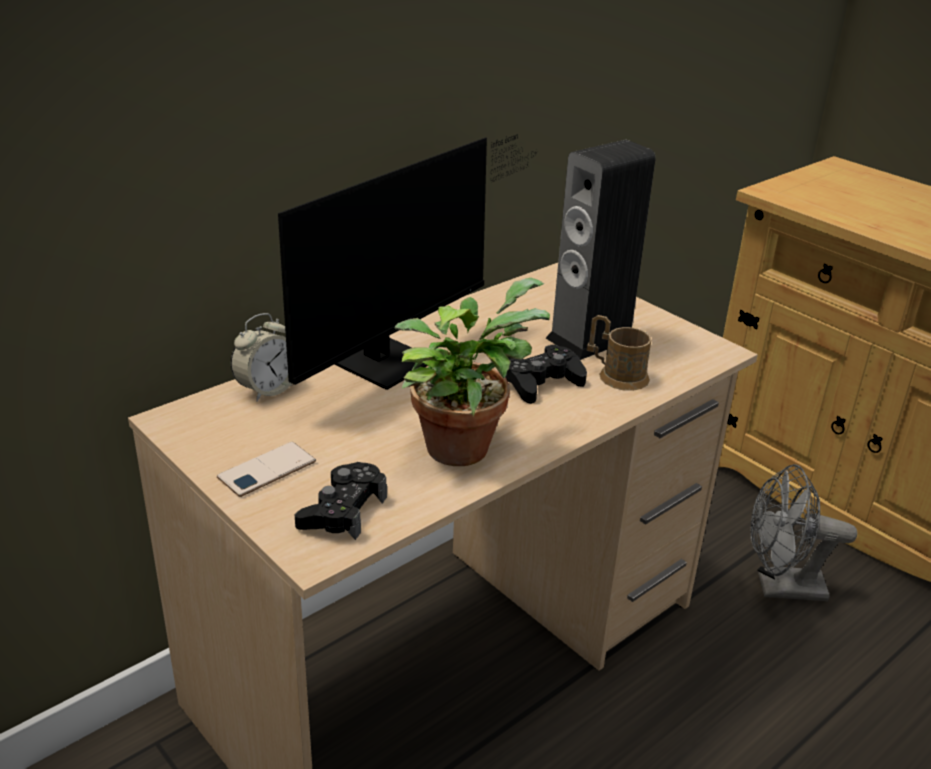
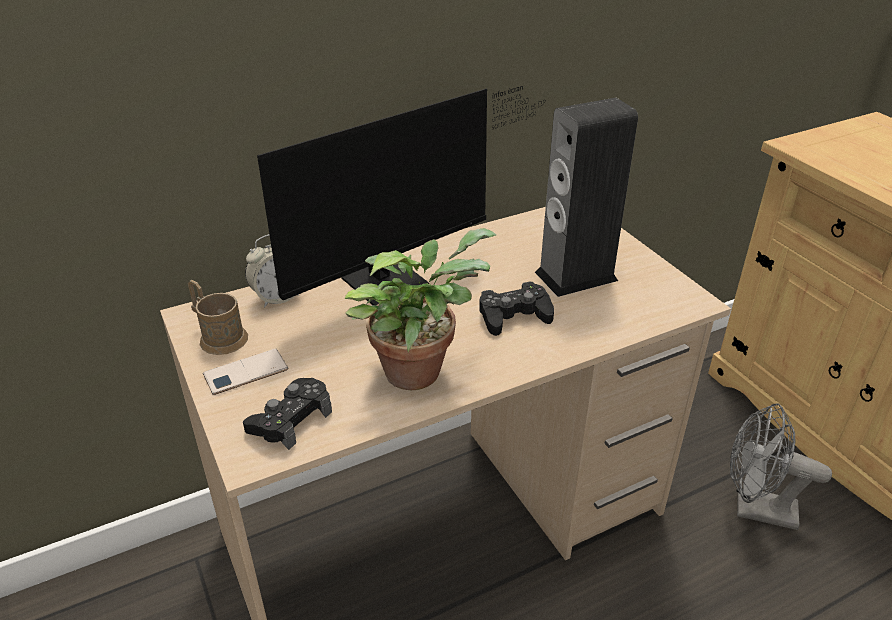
camera: 15 degrees right, 5 degrees up
brown mug [587,315,651,391] -> brown mug moved to [188,280,248,355]

